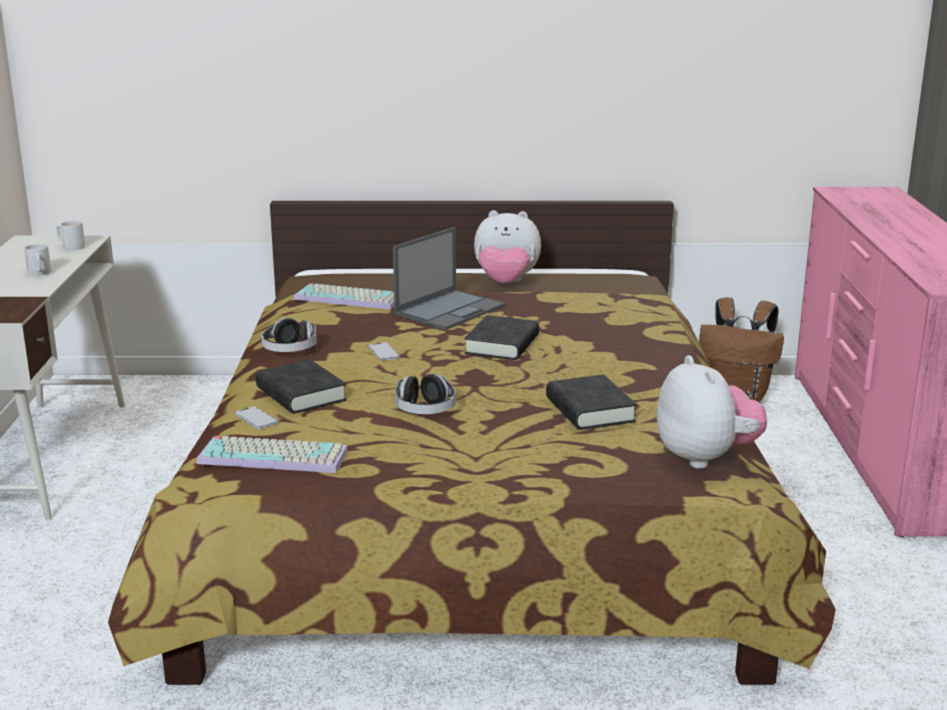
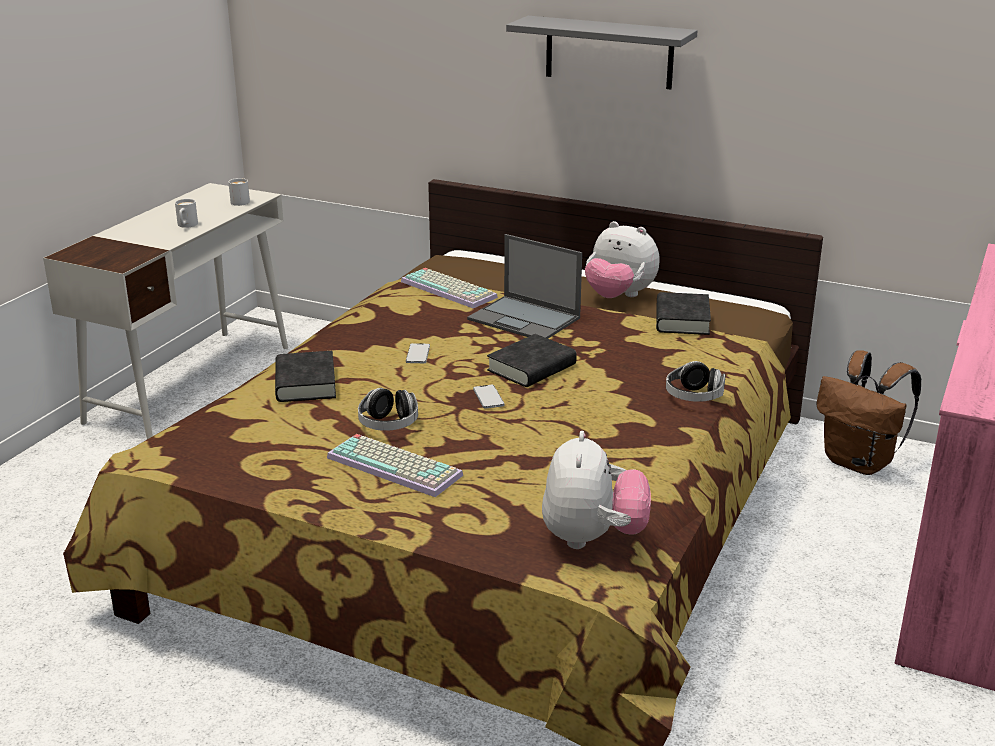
camera: 25 degrees right, 5 degrees up
keyboard [197,436,348,473] -> keyboard moved to [327,434,463,497]
phone [235,406,278,429] -> phone moved to [473,385,504,409]
headphones [261,318,317,352] -> headphones moved to [666,361,725,402]
laptop [393,227,505,330] -> laptop turned 60 degrees clockwise [467,234,582,339]
black book [546,374,637,430] -> black book moved to [656,292,711,335]
none -> grey shelf [506,16,698,89]

